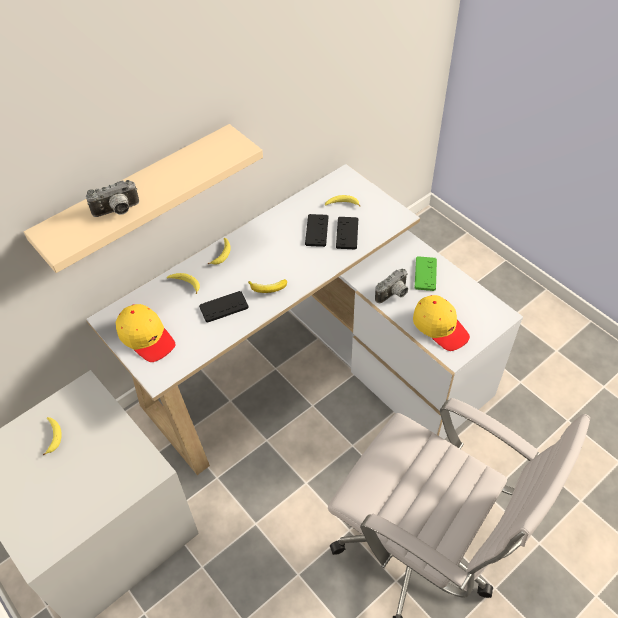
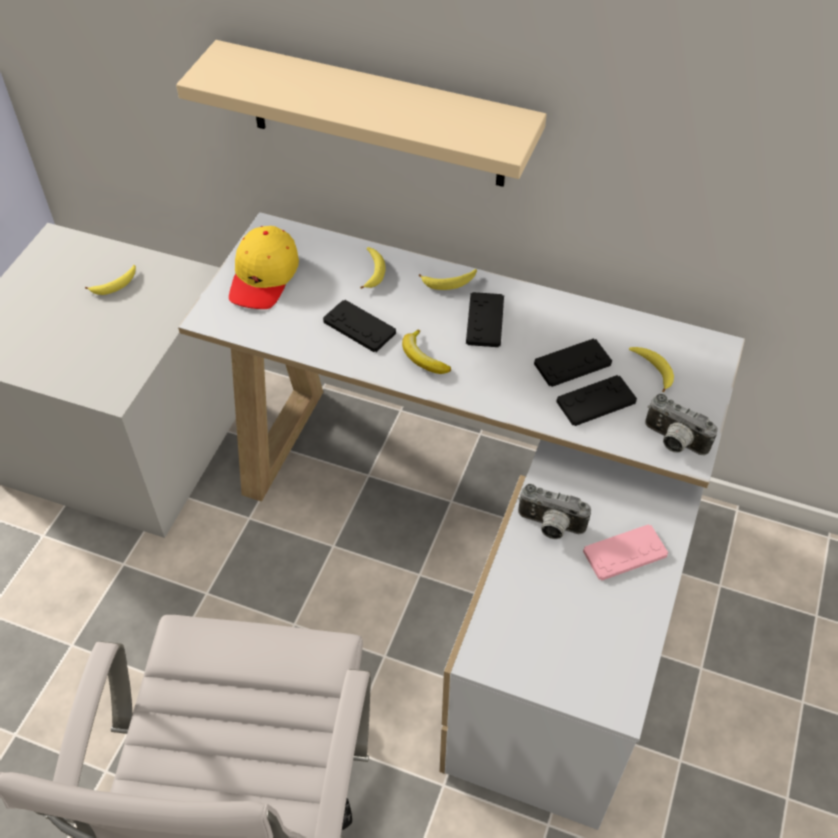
camera: 60 degrees right, 0 degrees up
camera [86,180,139,217] -> camera moved to [645,393,718,455]
yellow cap [413,295,470,351] -> none
green game controller [414,256,437,291] -> pink game controller [583,524,668,581]
none -> black game controller [466,292,504,347]

